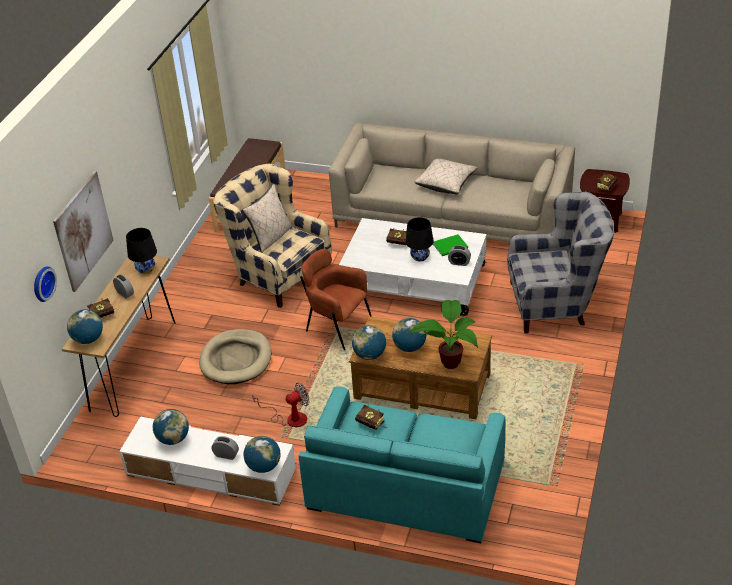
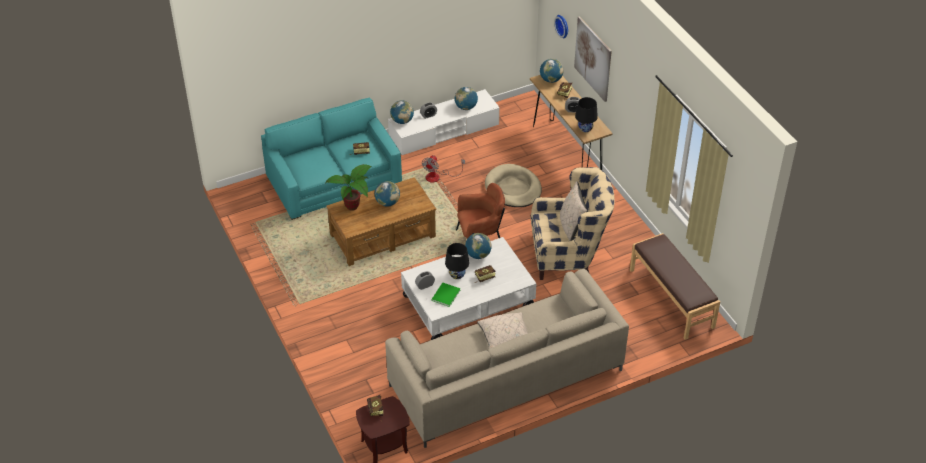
camera: 135 degrees right, 5 degrees up
globe [352,326,386,360] -> globe moved to [465,233,492,259]
grey armchair [507,192,614,333] -> none

